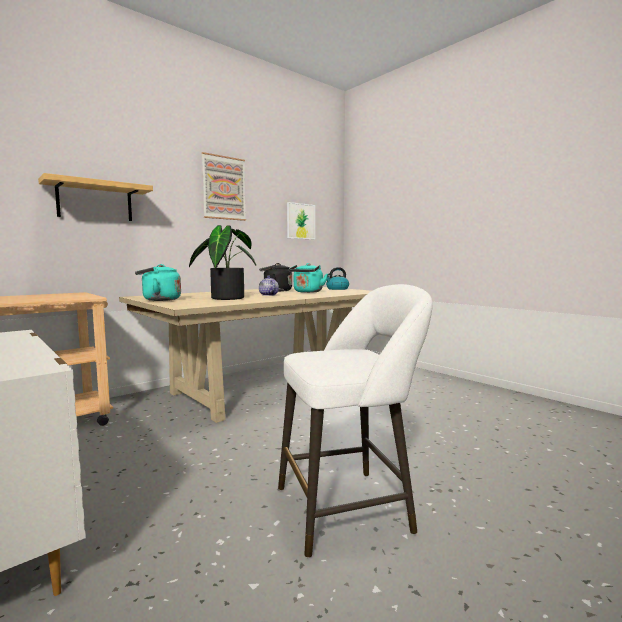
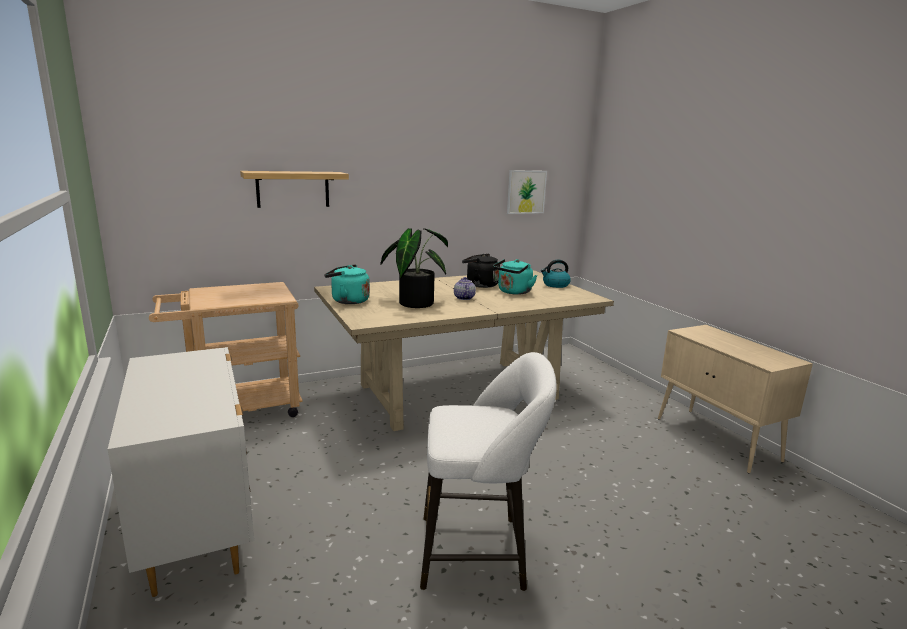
camera: 15 degrees right, 10 degrees up
picture [202,152,246,221] -> none
none -> beige cabinet [658,325,813,474]

